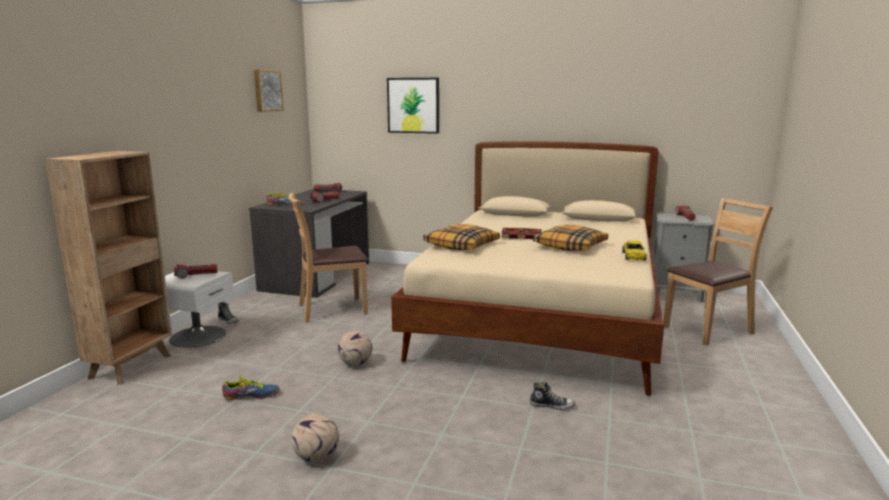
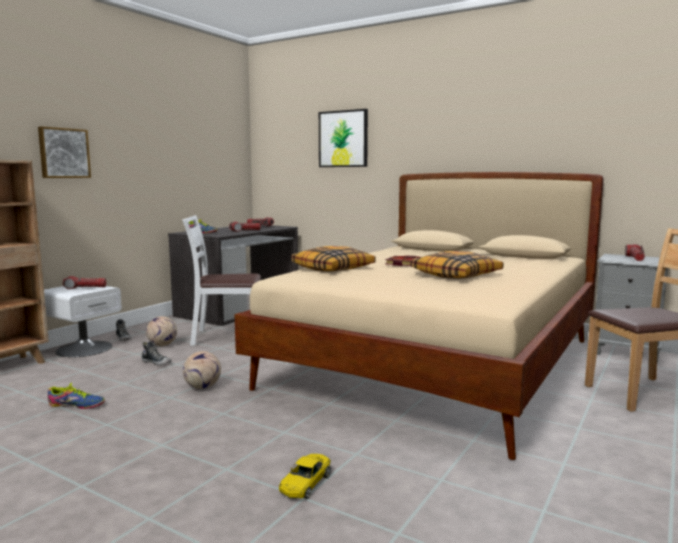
camera: 15 degrees right, 5 degrees down
picture [254,69,284,112] -> picture moved to [38,126,91,178]
brown chair [289,192,368,323] -> white chair [182,215,261,346]
football [291,414,339,462] -> football moved to [146,316,177,346]
shoe [530,381,575,410] -> shoe moved to [142,341,172,365]
yellow toy car [622,240,647,261] -> yellow toy car moved to [279,454,331,499]

